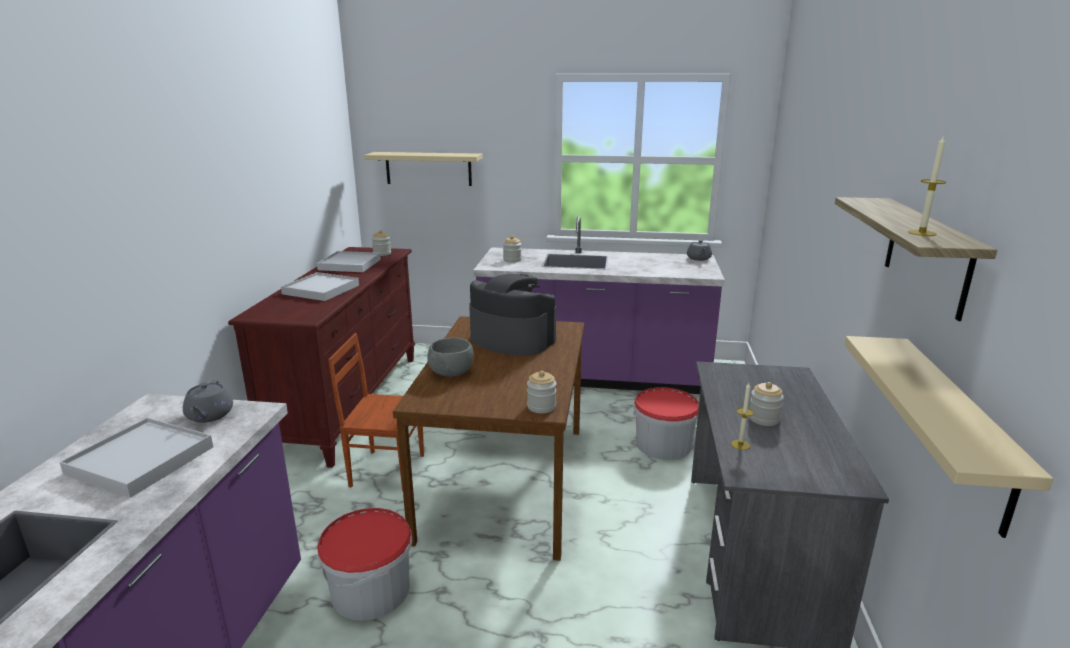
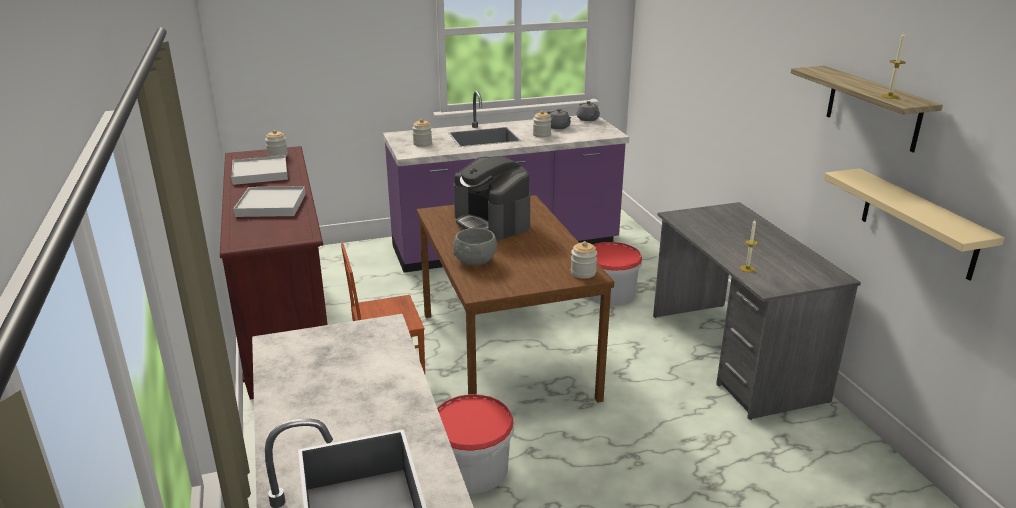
camera: 25 degrees left, 5 degrees up
white tray [60,418,213,498] -> none
grey teapot [183,380,233,423] -> grey teapot moved to [547,109,572,129]
beige shelf [364,152,483,186] -> none
coffee machine [469,274,556,356] -> coffee machine turned 135 degrees counterclockwise [454,156,530,240]
jar [749,382,784,426] -> jar moved to [533,111,551,138]

